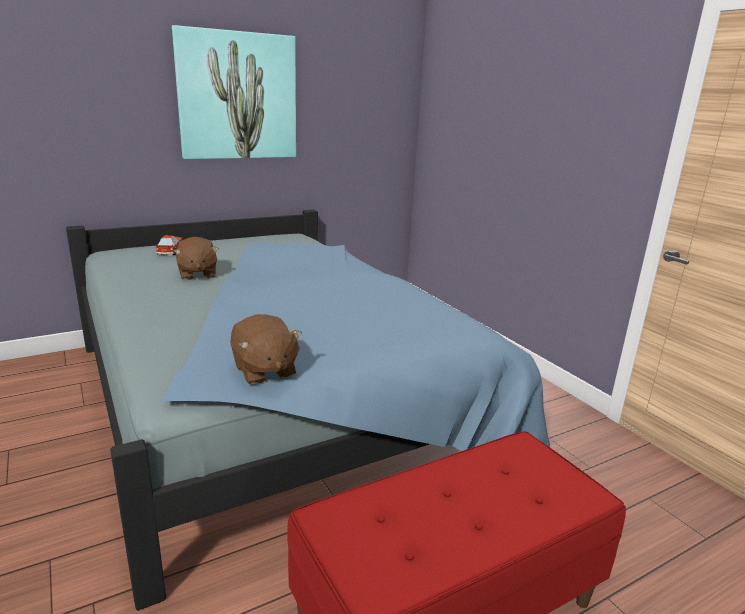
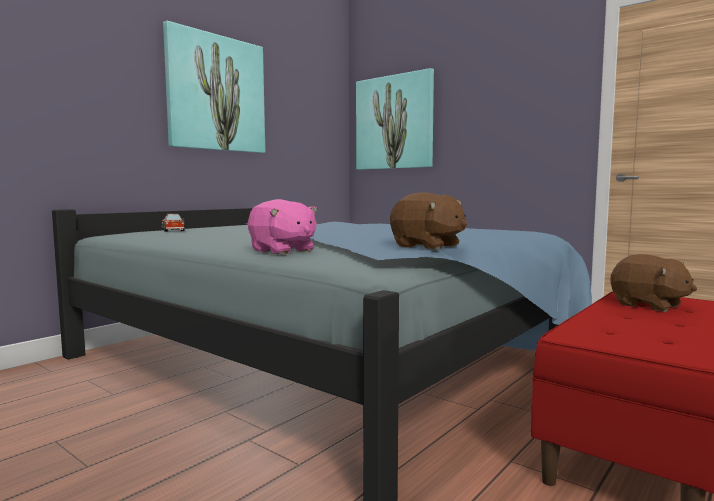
camera: 20 degrees left, 15 degrees down
brown plush toy [174,237,219,280] -> brown plush toy moved to [610,254,697,312]
none -> pink plush toy [248,199,318,254]
none -> picture [356,68,434,170]

